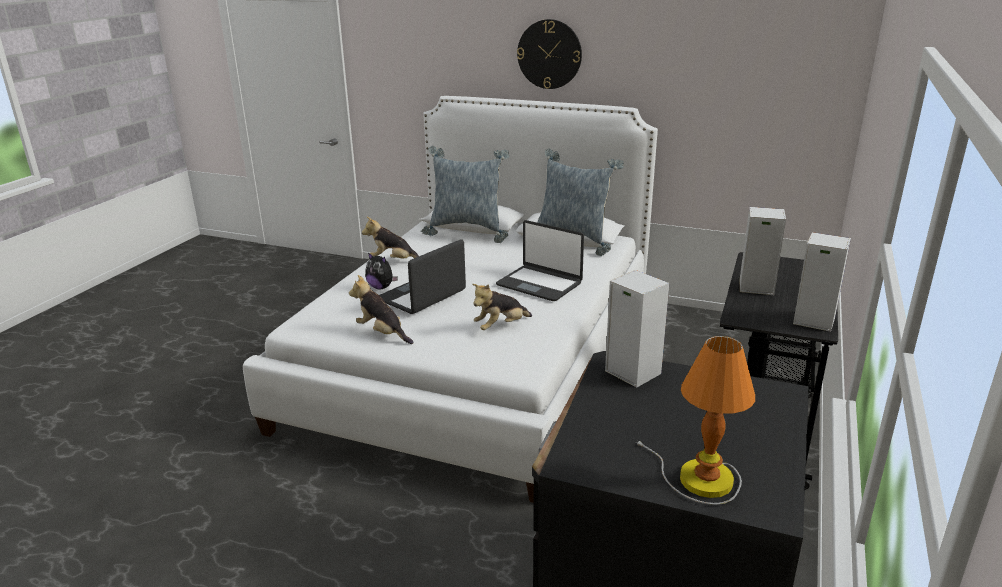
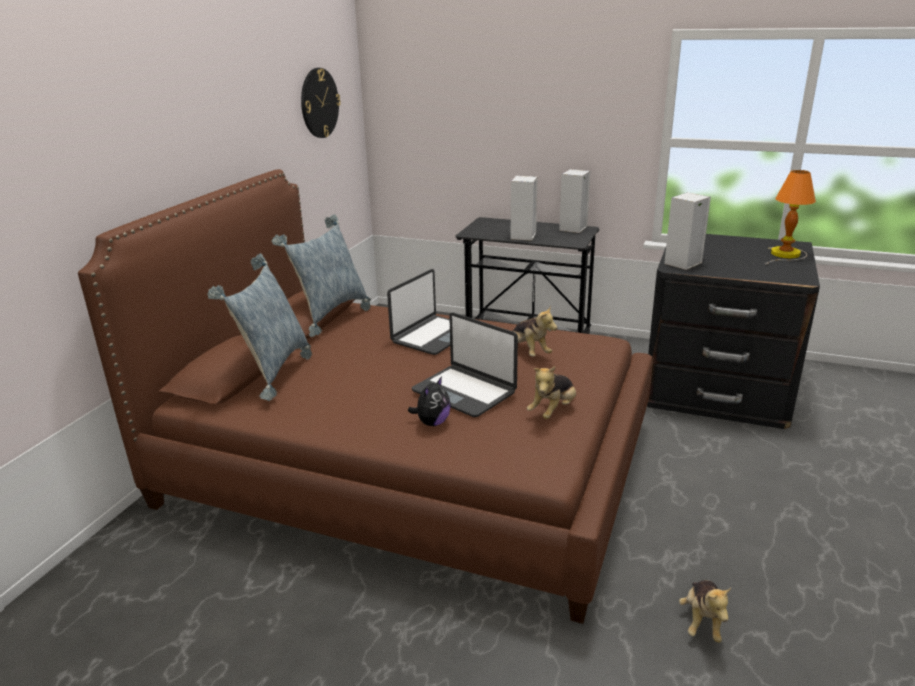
camera: 90 degrees left, 0 degrees up
white bed [243,96,658,503] -> brown bed [78,169,653,624]
plush toy [362,217,419,259] -> plush toy moved to [679,580,731,642]
wall clock [517,19,582,89] -> wall clock moved to [301,68,341,138]

